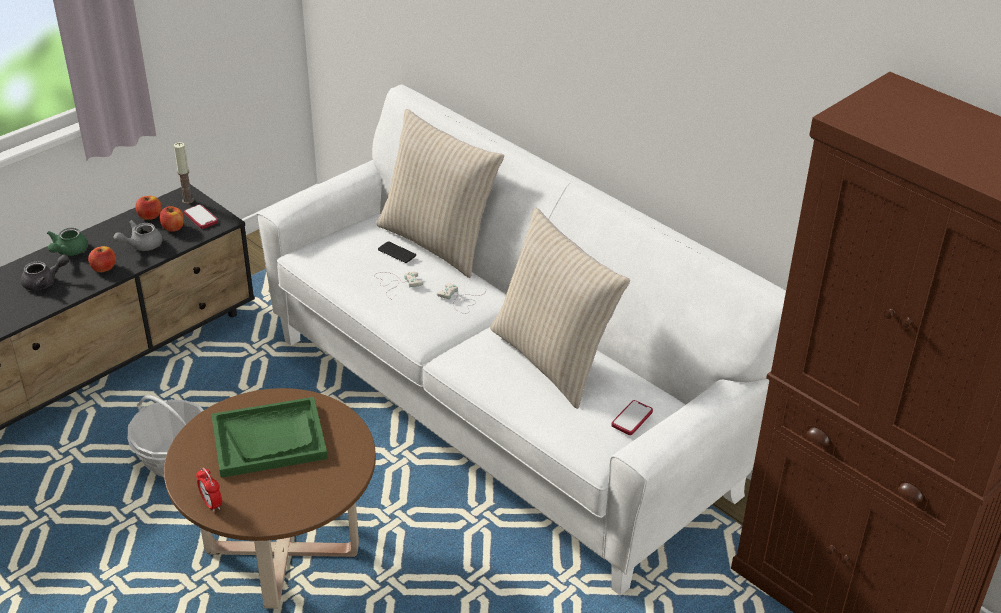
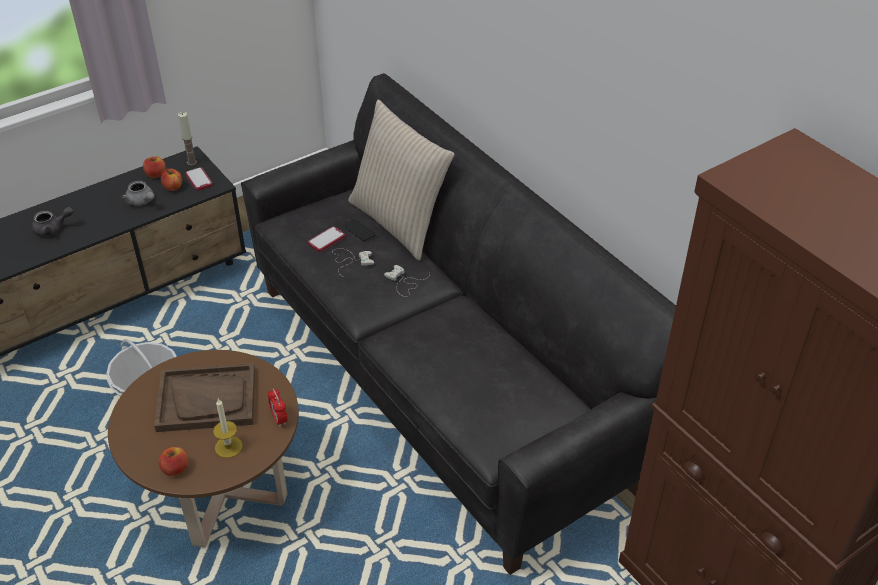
camera: 10 degrees right, 5 degrees up
green teapot [47,228,88,256] -> none
apple [88,246,116,272] -> apple moved to [159,447,189,476]
grey teapot [114,220,163,251] -> grey teapot turned 105 degrees counterclockwise [122,181,155,206]
alarm clock [196,468,222,512] -> alarm clock moved to [267,388,287,427]
green tray [211,397,328,478] -> brown tray [154,363,255,432]
white sofa [256,85,786,596] -> black sofa [241,73,676,575]
beige pillow [490,208,630,409] -> none
phone [611,400,653,435] -> phone moved to [308,227,345,252]
none -> candle [213,399,243,458]

